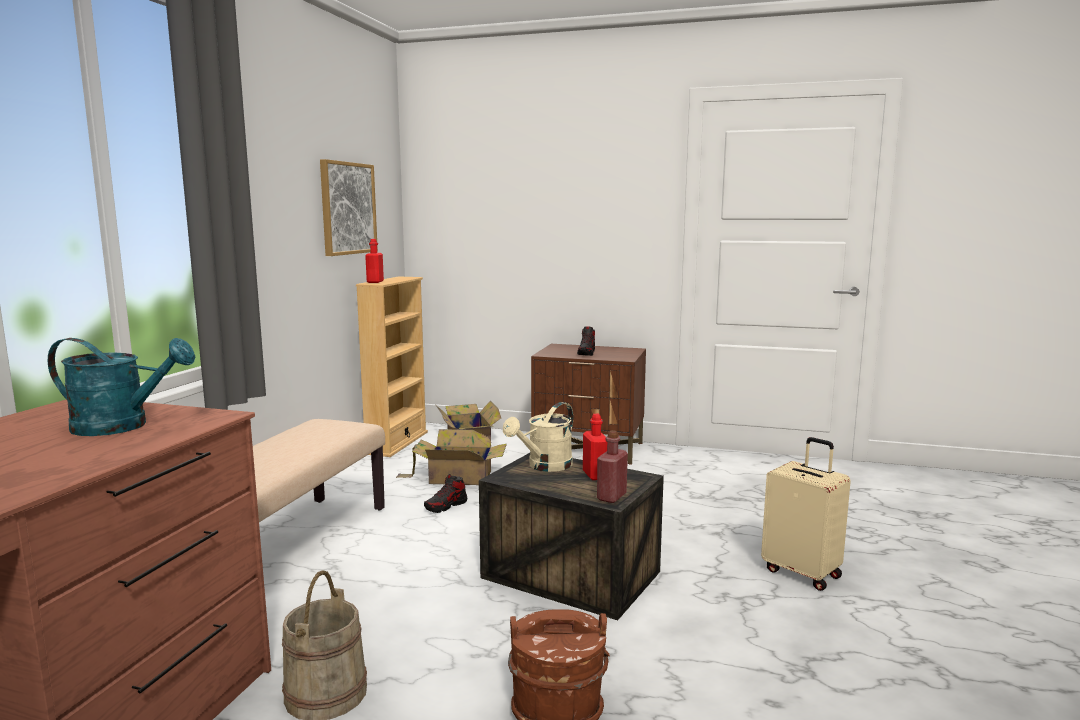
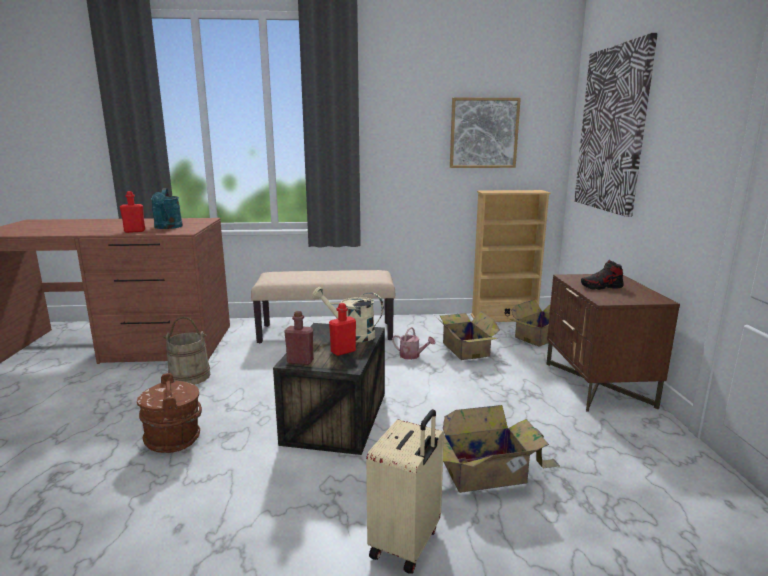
camera: 70 degrees right, 5 degrees up
red bottle [365,239,384,283] -> red bottle moved to [120,191,145,233]
shoe [424,474,467,513] -> watering can [392,327,435,360]
none -> cardboard box [443,405,560,493]
none -> picture [574,33,657,217]

